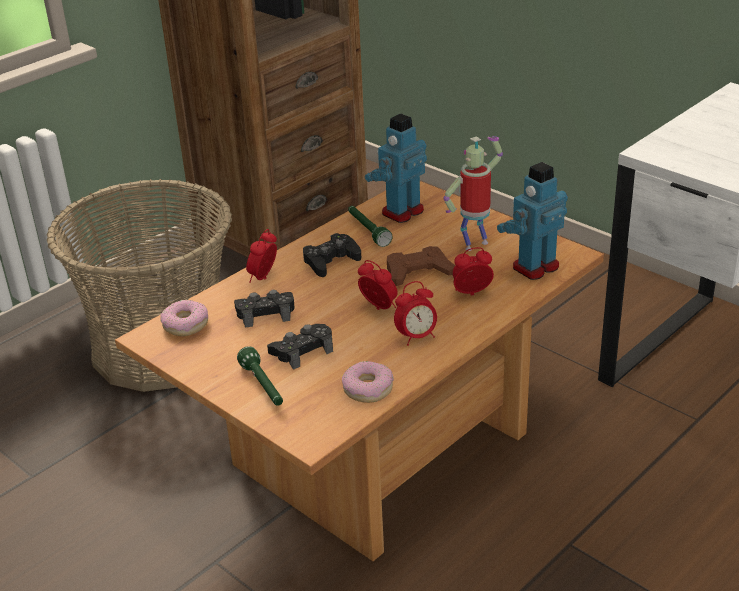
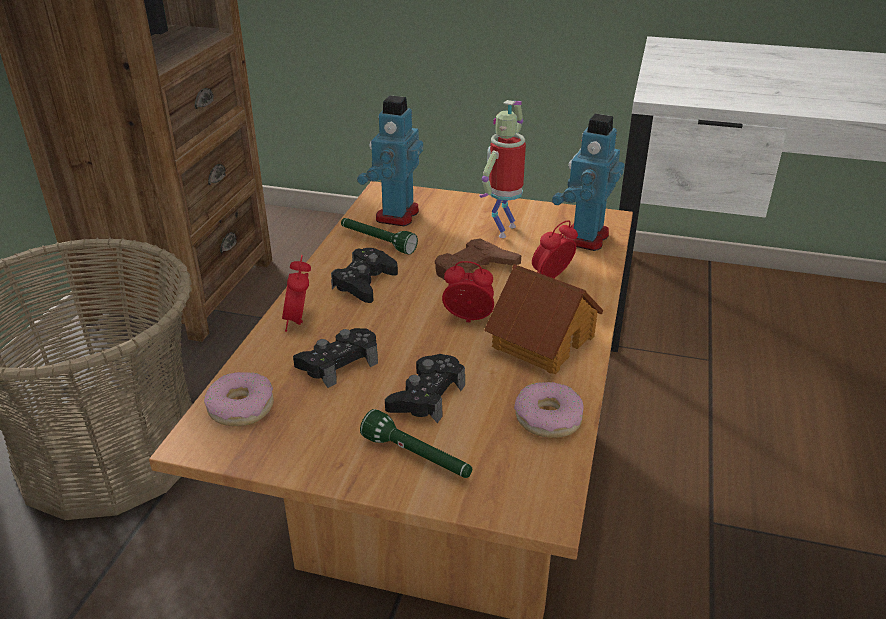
camera: 30 degrees left, 0 degrees up
alarm clock [394,281,437,346] -> toy house [484,264,604,374]

